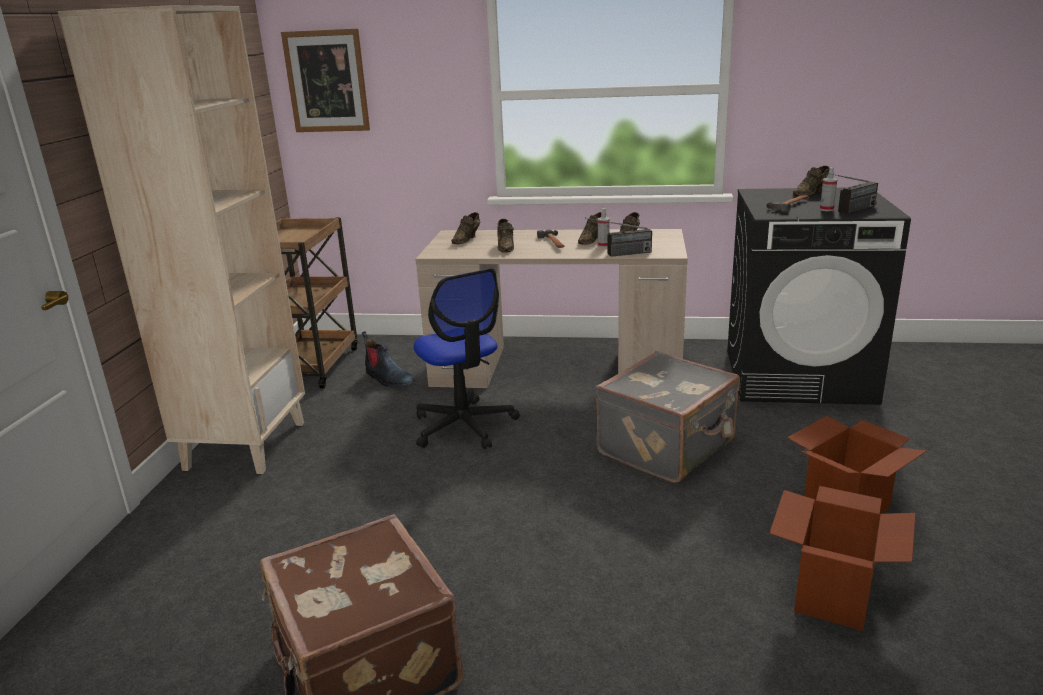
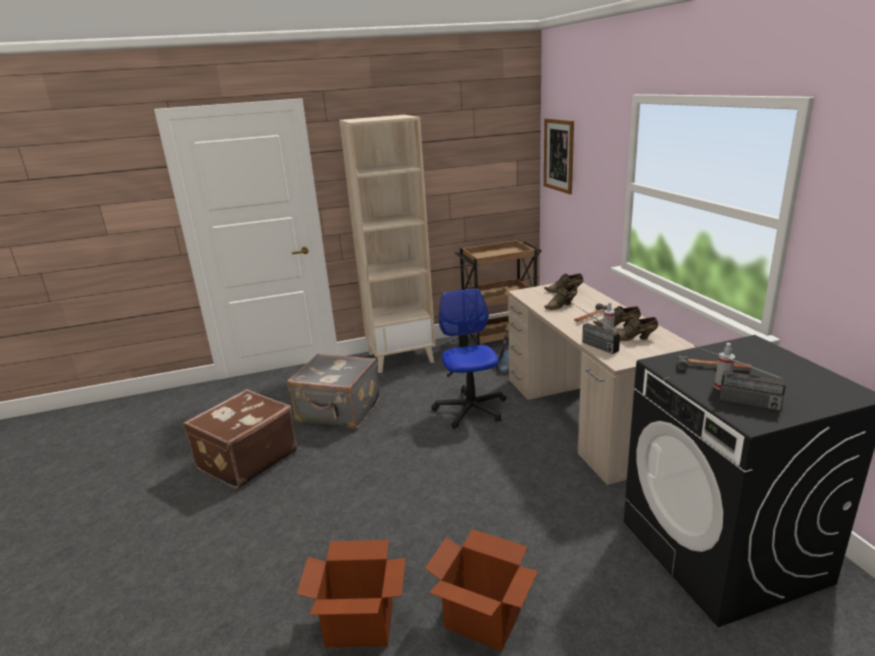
camera: 65 degrees right, 0 degrees up
office chair [413,268,520,449] -> office chair turned 135 degrees clockwise [432,288,506,429]
grey suitcase [595,351,740,483] -> grey suitcase moved to [287,354,380,429]
brown shoe [793,166,830,196] -> none

